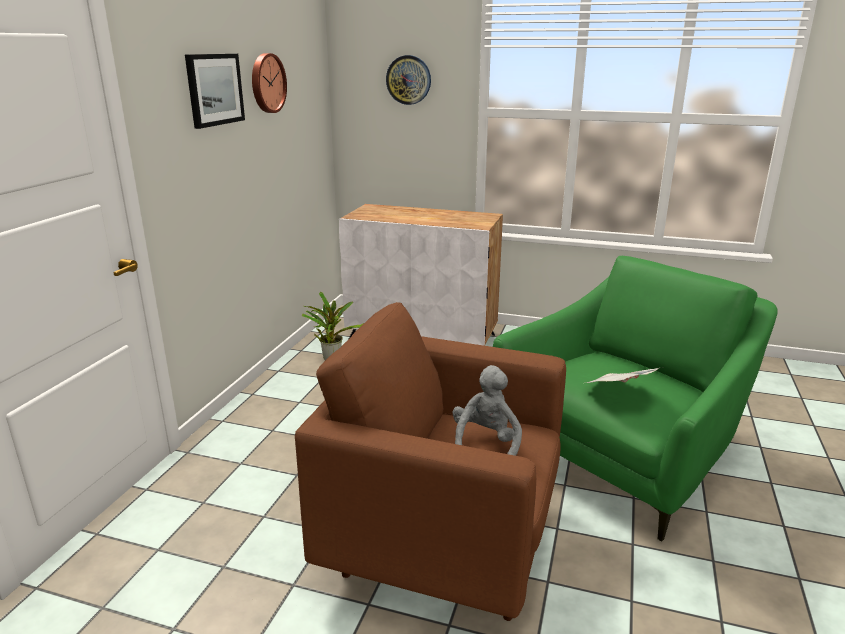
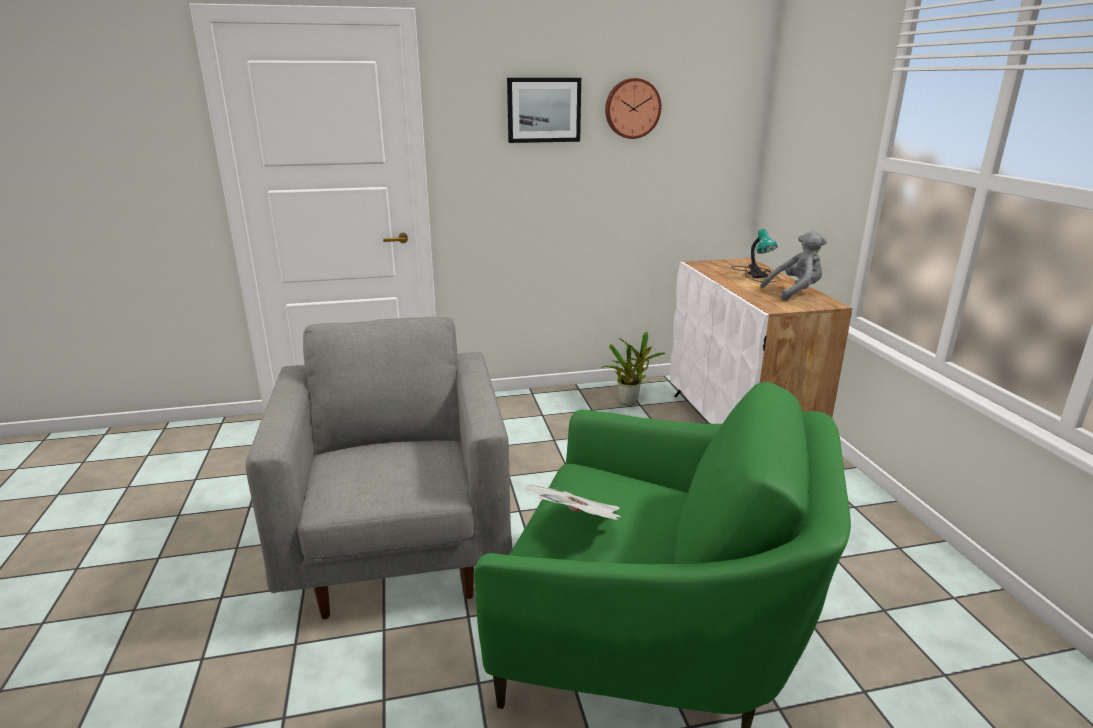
camera: 60 degrees right, 0 degrees up
brown armchair [295,302,566,621] -> grey armchair [245,317,513,619]
wall clock [386,55,431,105] -> none
grey plush toy [452,365,522,456] -> grey plush toy moved to [760,231,827,301]
none -> table lamp [731,229,781,282]

